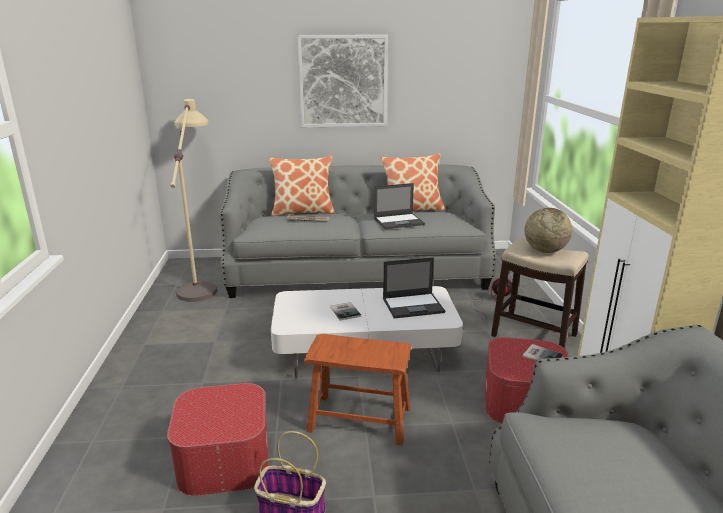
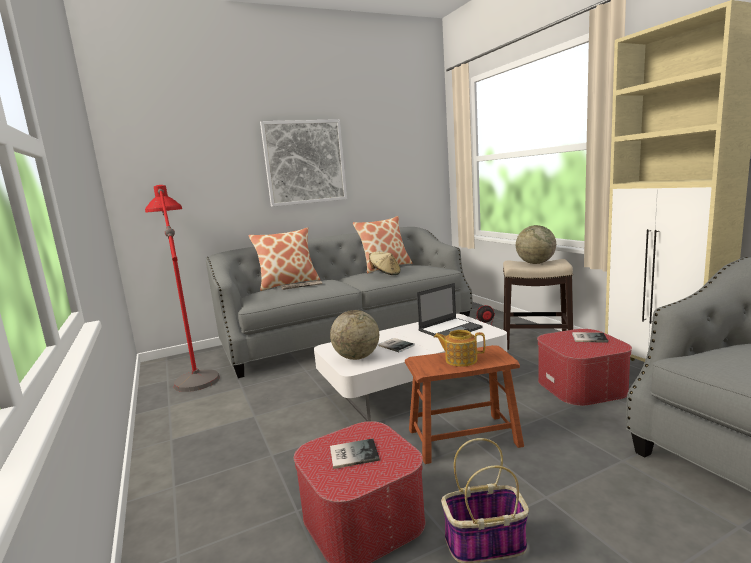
camera: 20 degrees left, 10 degrees down
beige floor lamp [171,99,217,302] -> red floor lamp [145,185,220,392]
laptop [374,183,425,229] -> beige hat [369,252,401,275]
none -> globe [330,310,379,360]
none -> book [330,438,380,469]
none -> teapot [434,330,485,367]

